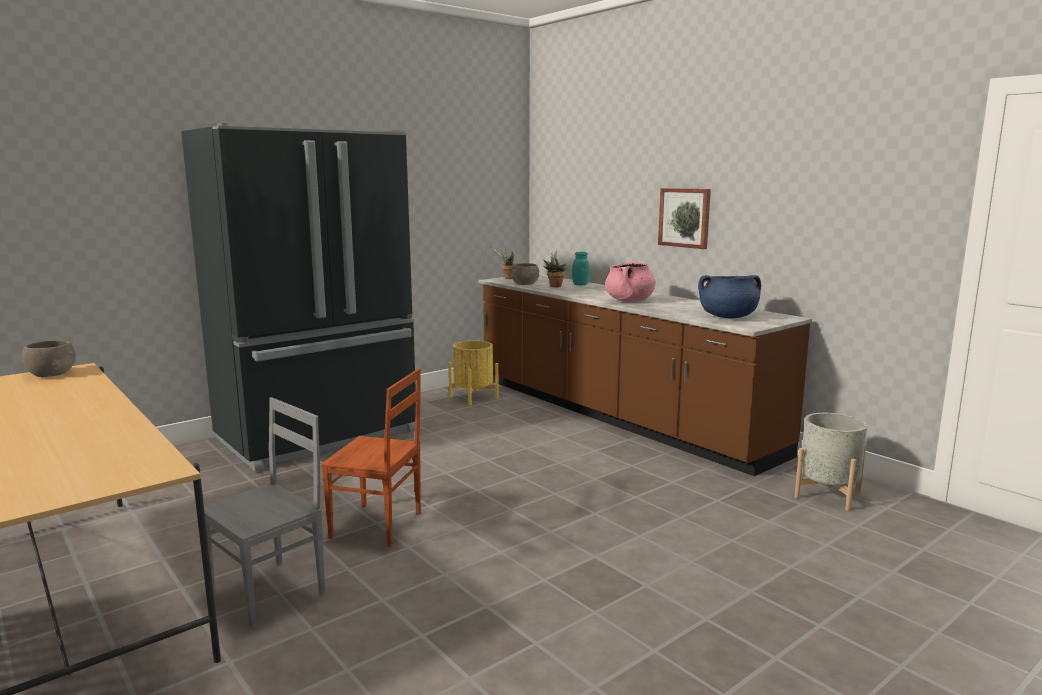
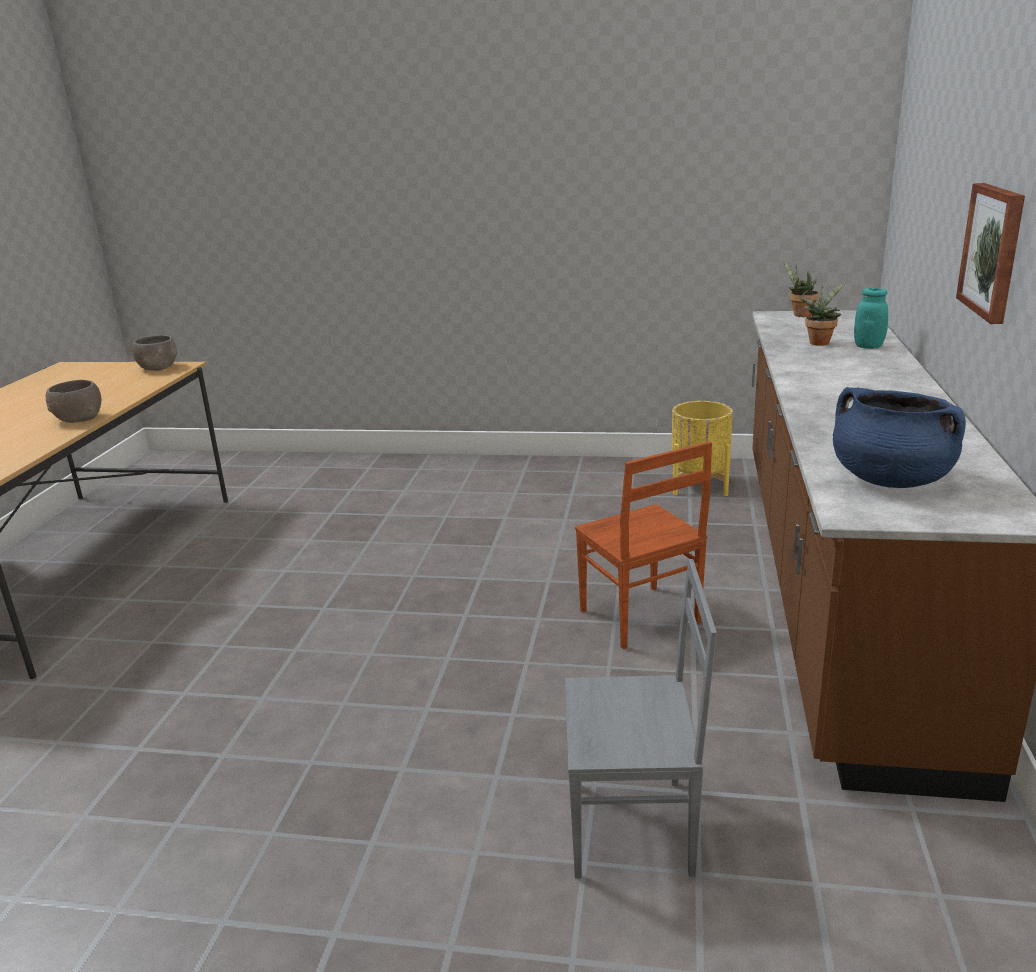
camera: 50 degrees right, 10 degrees up
black fridge [181,123,416,472] -> none
grey chair [204,397,325,629] -> grey chair moved to [565,559,717,879]
brown chair [321,368,421,547] -> brown chair moved to [575,441,712,649]
grey bowl [510,263,539,285] -> grey bowl moved to [46,380,102,423]
pink cooking pot [605,261,656,302] -> none
grey planter [795,413,867,511] -> none

